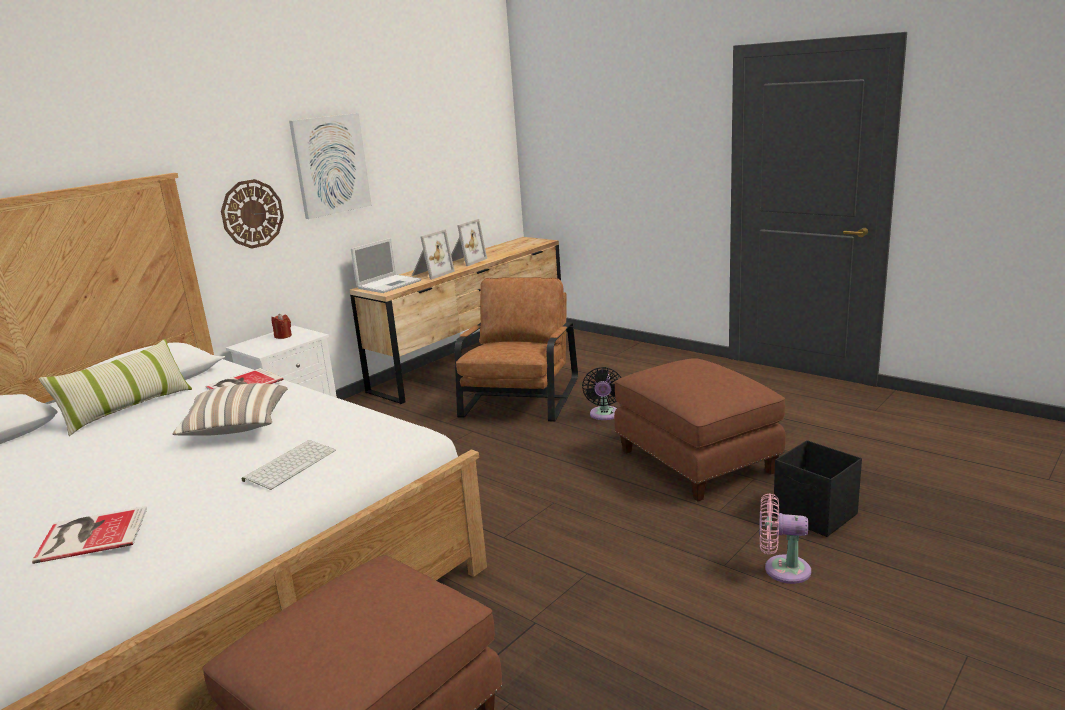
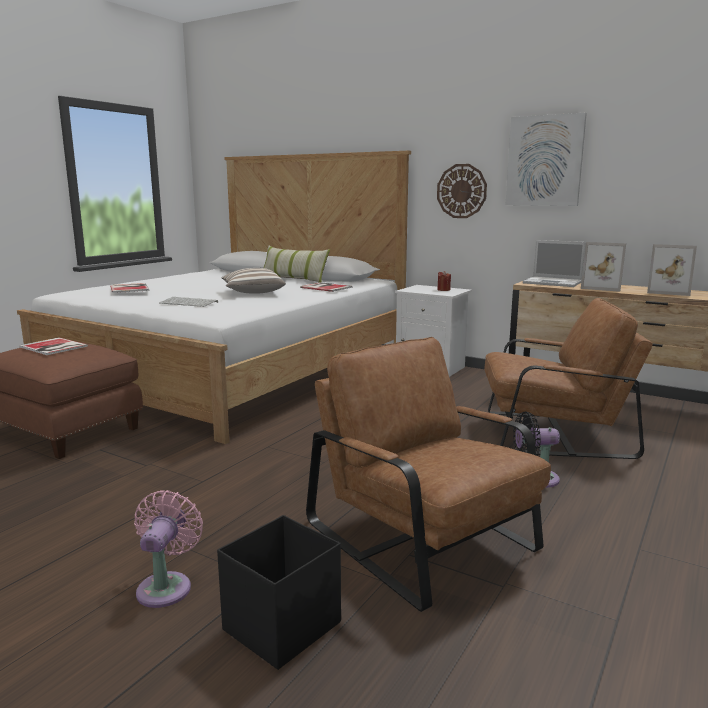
camera: 80 degrees right, 5 degrees down
brown ottoman [614,358,786,501] -> brown armchair [306,337,551,612]
none -> book [19,337,88,355]

